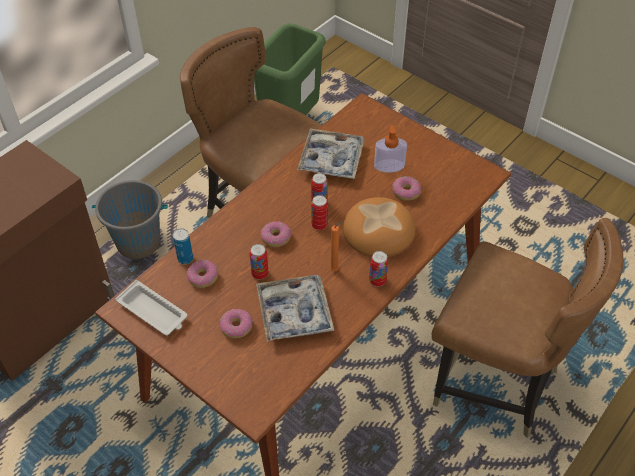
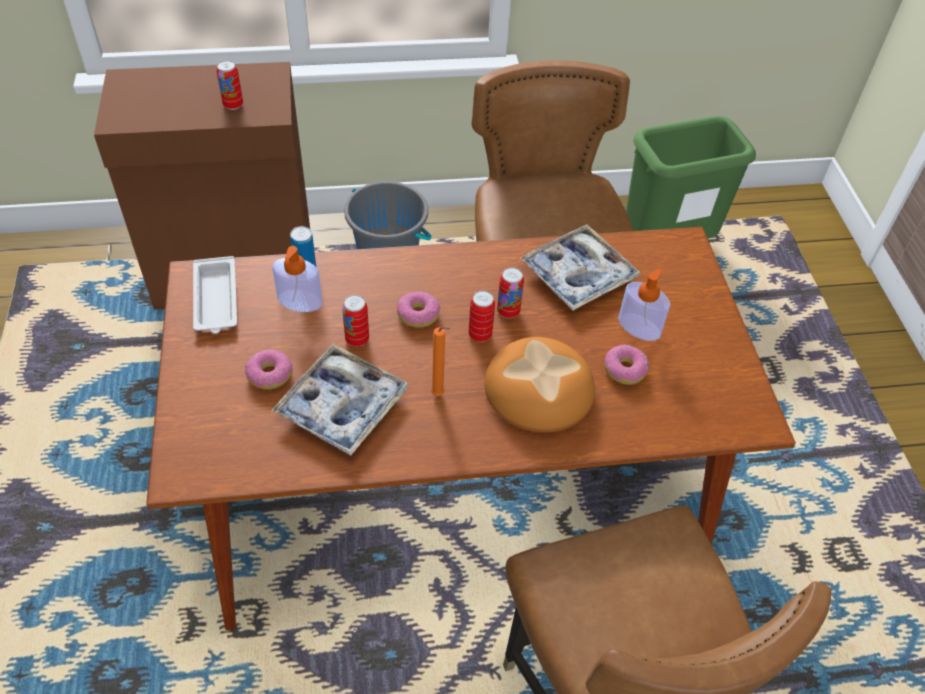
camera: 40 degrees right, 0 degrees up
donut [187,260,218,288] -> soap dispenser [272,246,322,312]
can [369,251,388,287] -> can moved to [217,60,243,110]

